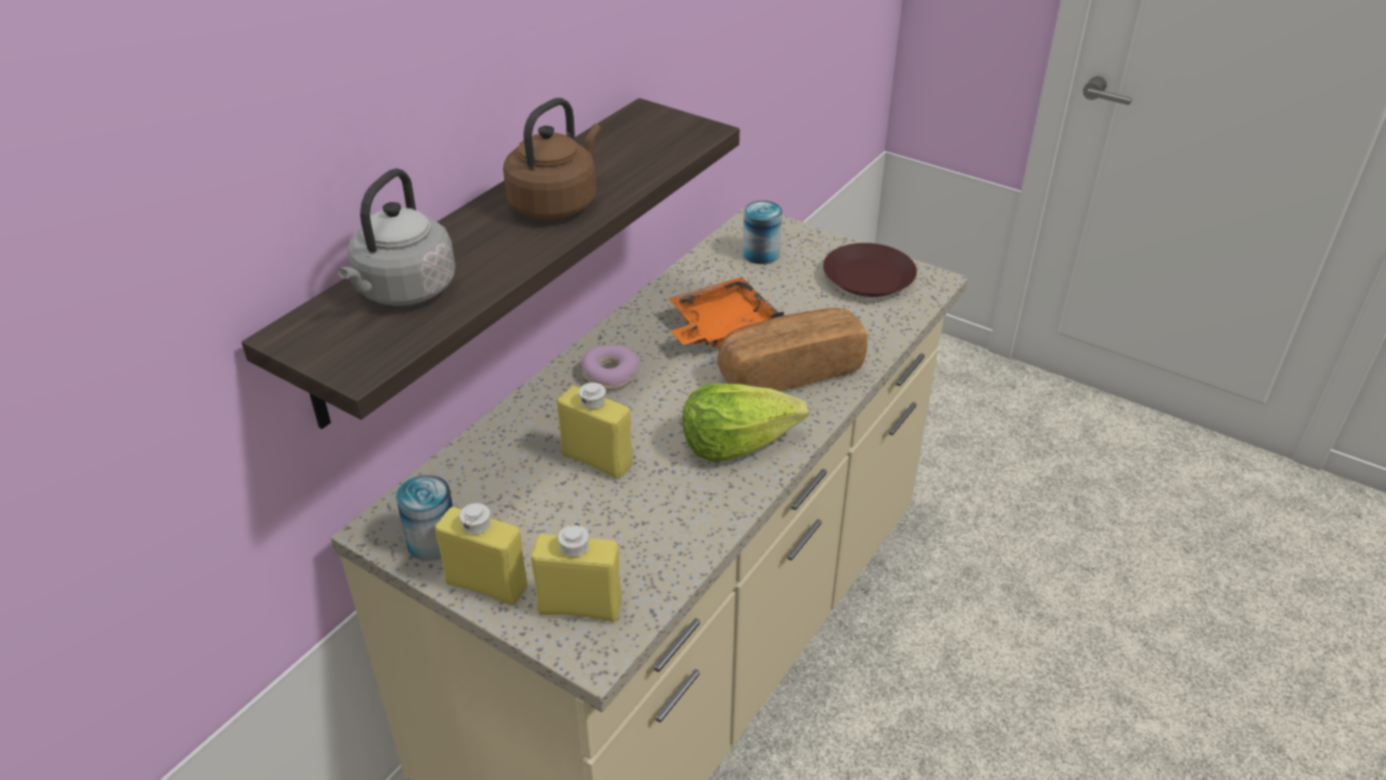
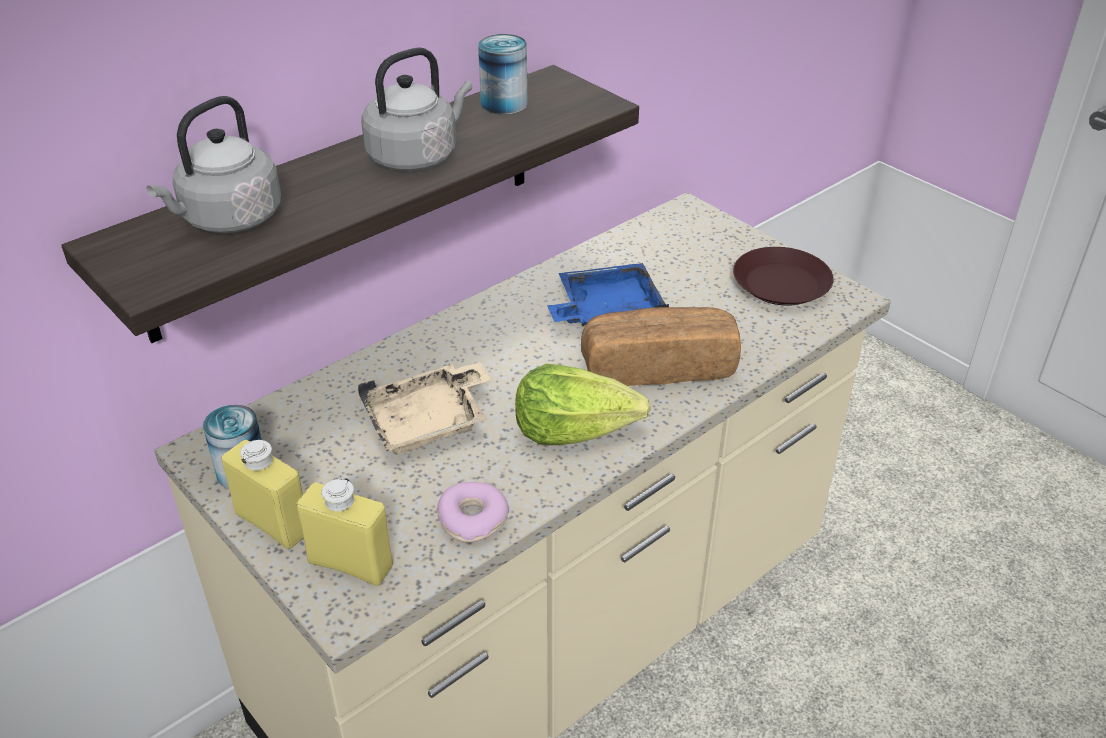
camera: 15 degrees right, 0 degrees up
brown kettle [503,98,601,220] -> grey kettle [361,47,472,171]
yellow bottle [557,383,633,479] -> beige tray [358,362,491,455]
donut [581,345,640,390] -> donut moved to [436,482,509,543]
orange tray [668,277,784,347] -> blue tray [548,263,669,326]
can [743,201,782,264] -> can moved to [478,34,528,115]

